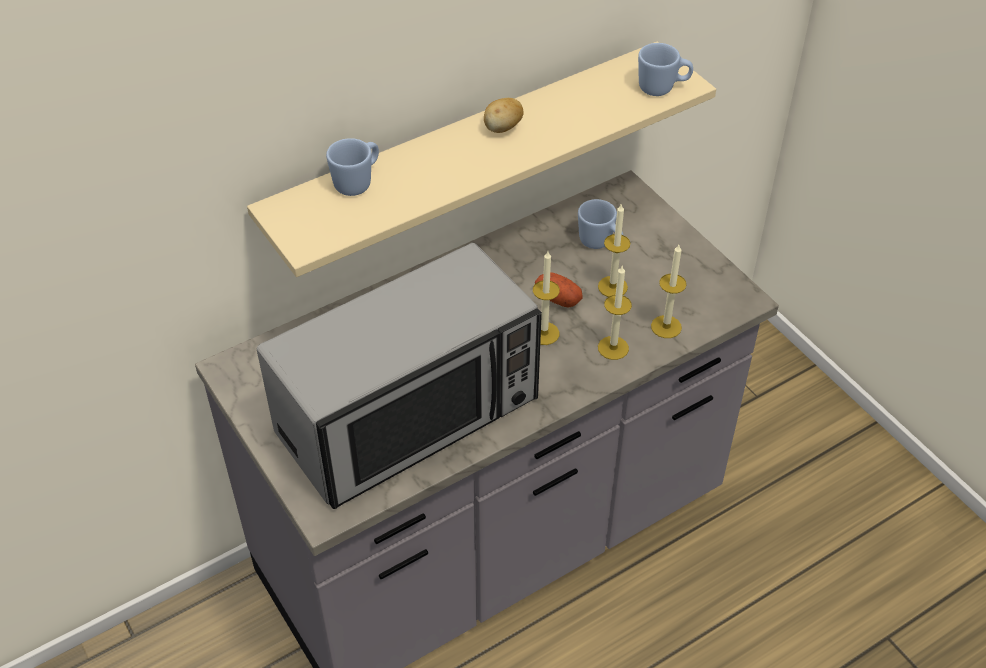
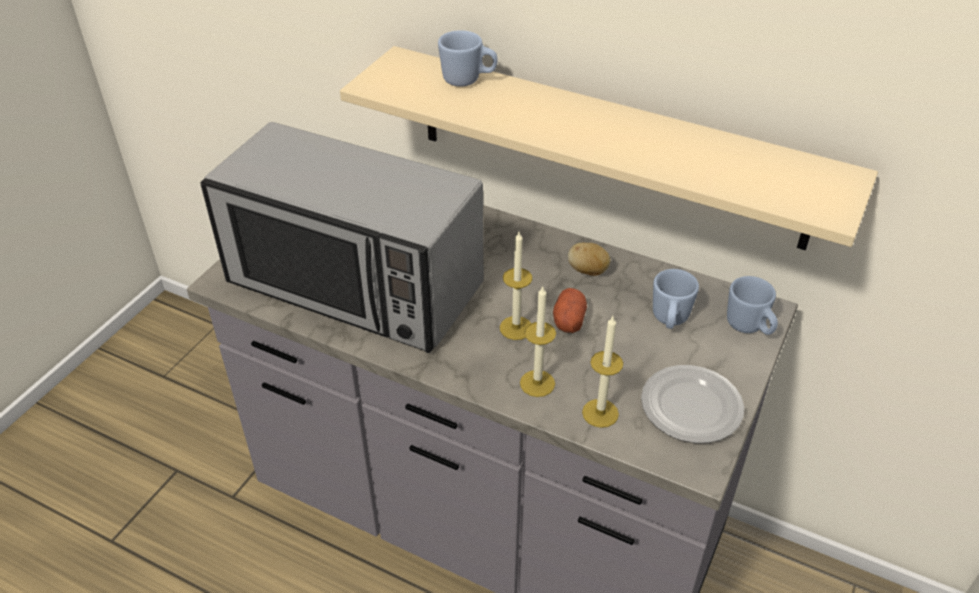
camera: 60 degrees right, 5 degrees down
potato [484,98,523,133] -> potato moved to [568,243,610,276]
candle [598,203,630,297] -> none
blue mug [638,43,693,96] -> blue mug moved to [727,276,778,335]
none -> plate [641,365,744,443]

